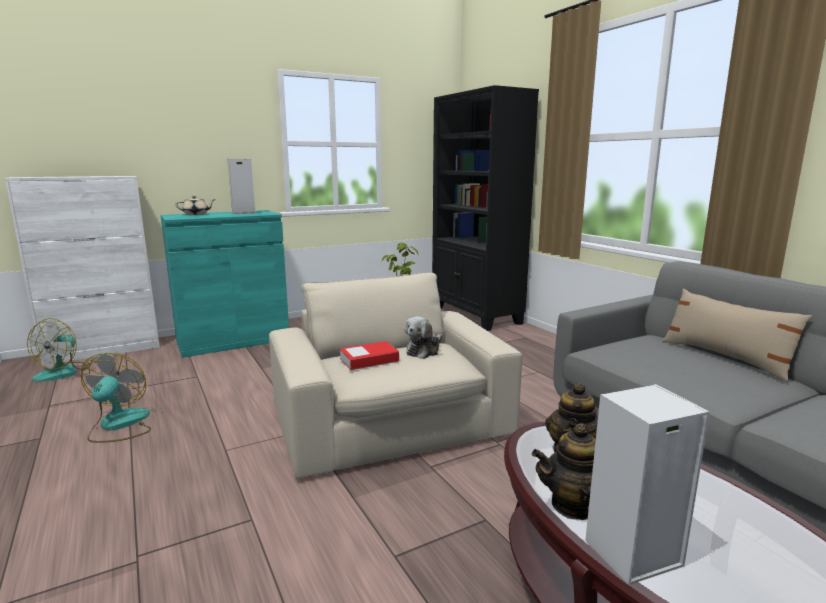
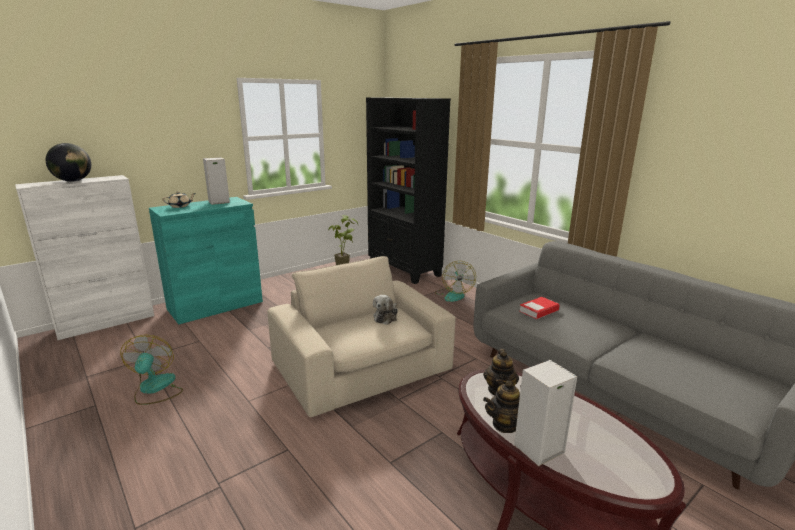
camera: 10 degrees left, 5 degrees up
fan [27,318,91,382] -> fan moved to [435,261,476,302]
book [340,341,399,370] -> book moved to [519,297,560,319]
beige pillow [662,289,812,382] -> none
none -> globe [46,143,91,182]

